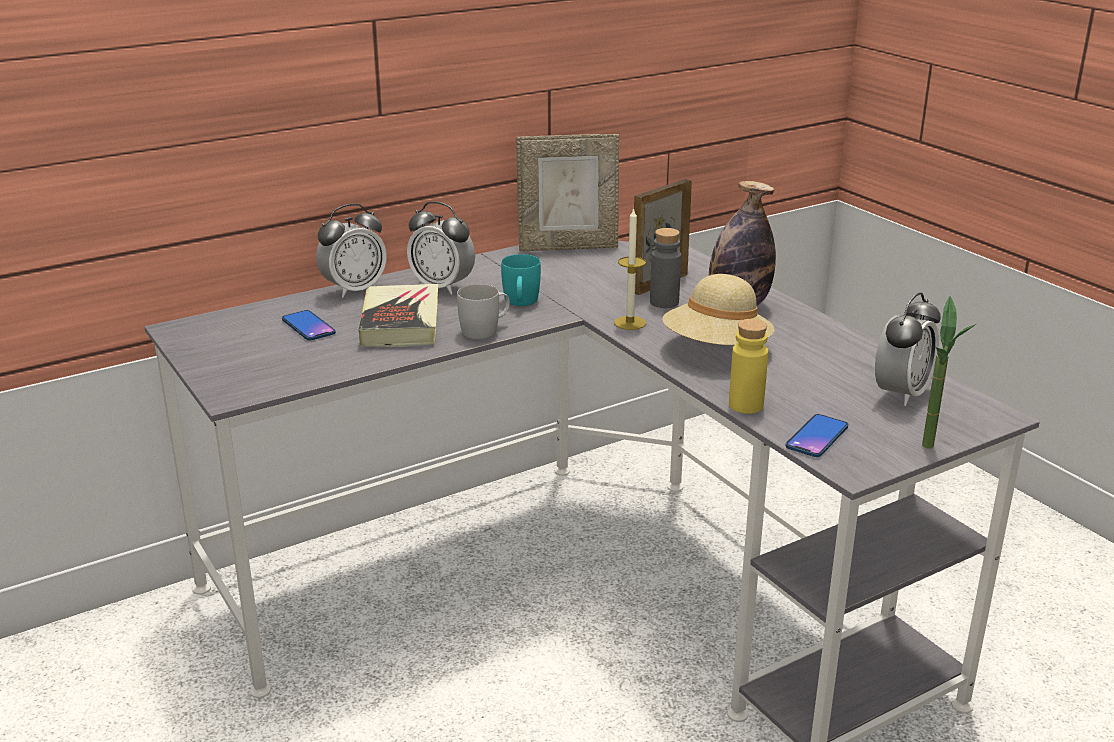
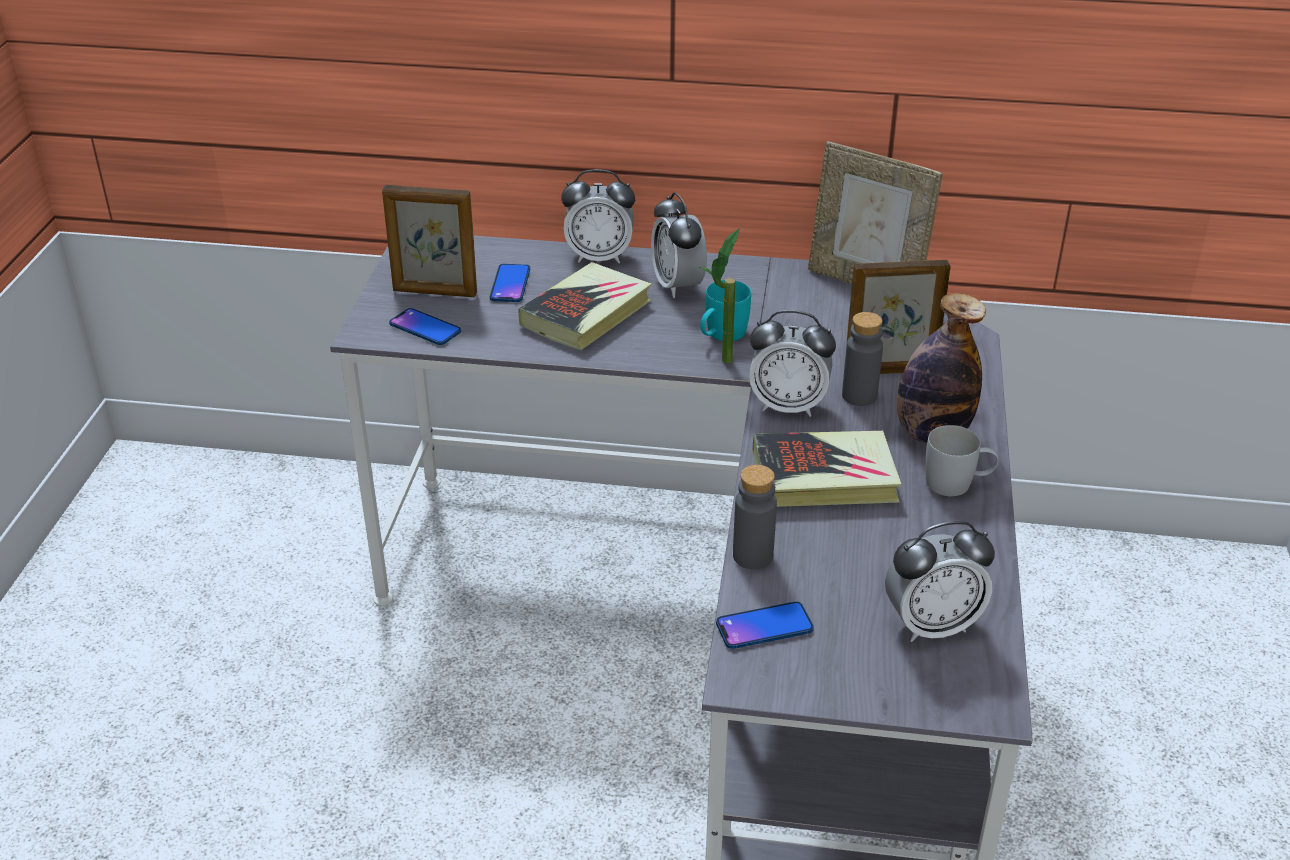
camera: 40 degrees right, 10 degrees up
white mug [457,284,510,339] -> white mug moved to [925,425,998,496]
candle [614,207,646,330] -> alarm clock [749,310,836,417]
beige hat [662,274,775,345] -> book [752,431,901,507]
yellow bottle [729,319,768,414] -> grey bottle [733,465,777,569]
potted plant [922,296,976,449] -> potted plant moved to [700,228,740,363]
none -> picture frame [382,185,477,297]
none -> phone [389,308,461,345]

